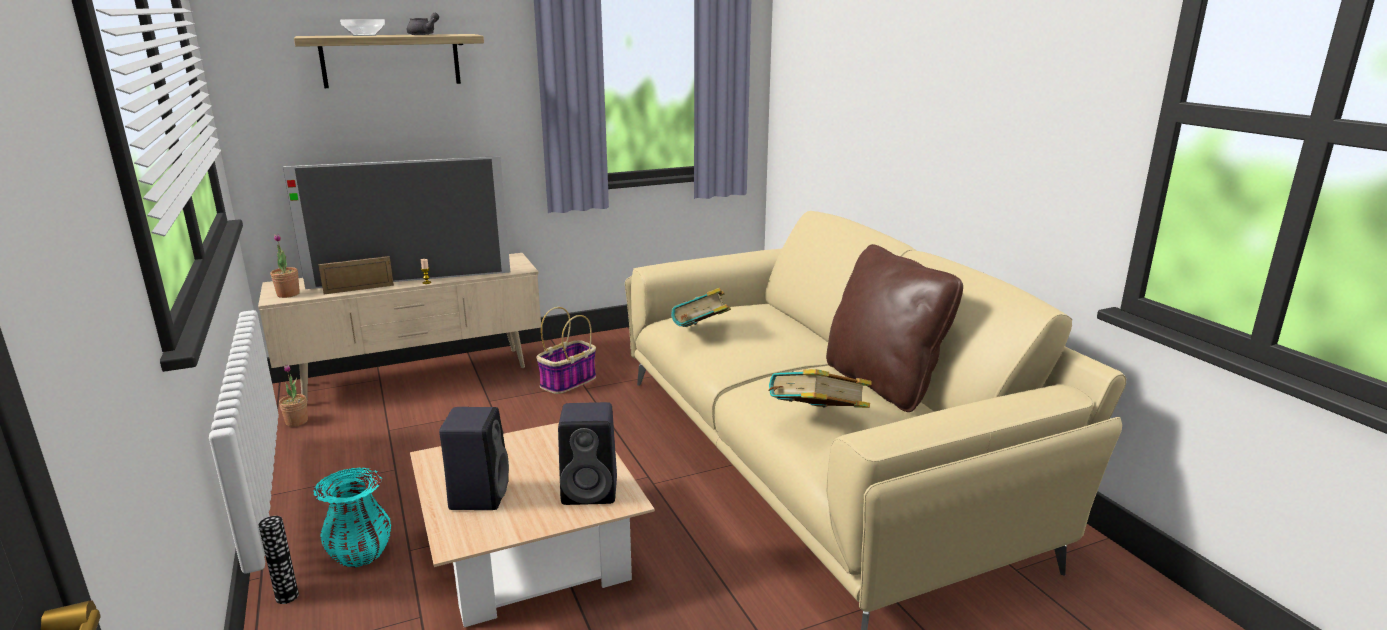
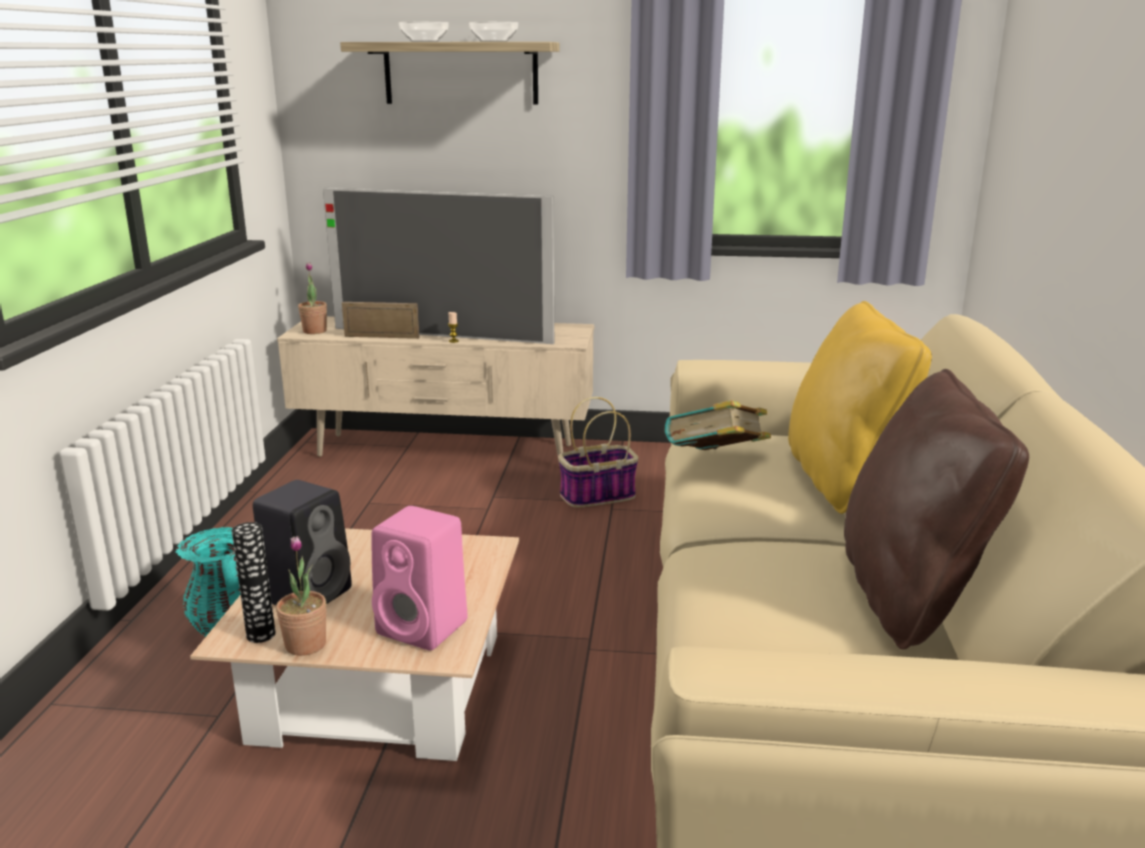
camera: 30 degrees right, 0 degrees up
vase [258,516,299,604] -> vase moved to [232,522,276,643]
potted plant [279,364,308,427] -> potted plant moved to [276,536,327,656]
grey teapot [407,13,439,35] -> bowl [469,22,518,42]
black speaker [558,402,617,505] -> pink speaker [371,506,468,651]
book [768,369,872,408] -> none
none -> yellow pillow [788,301,932,514]

